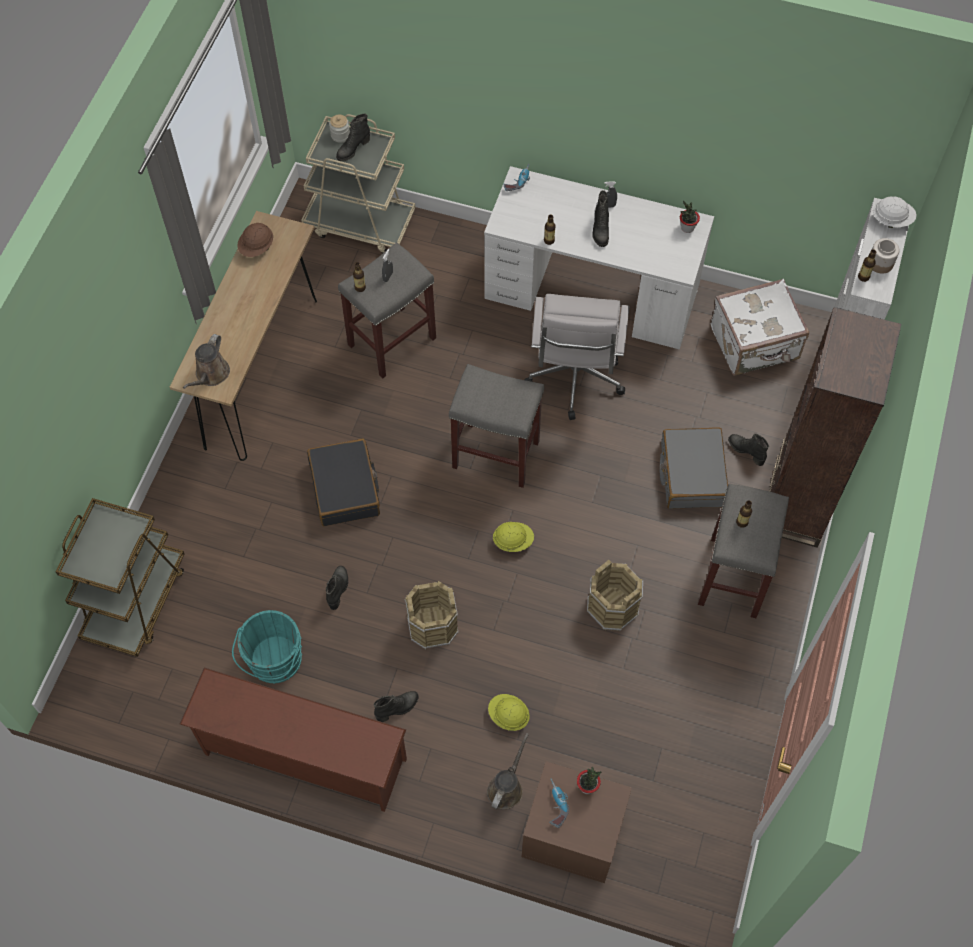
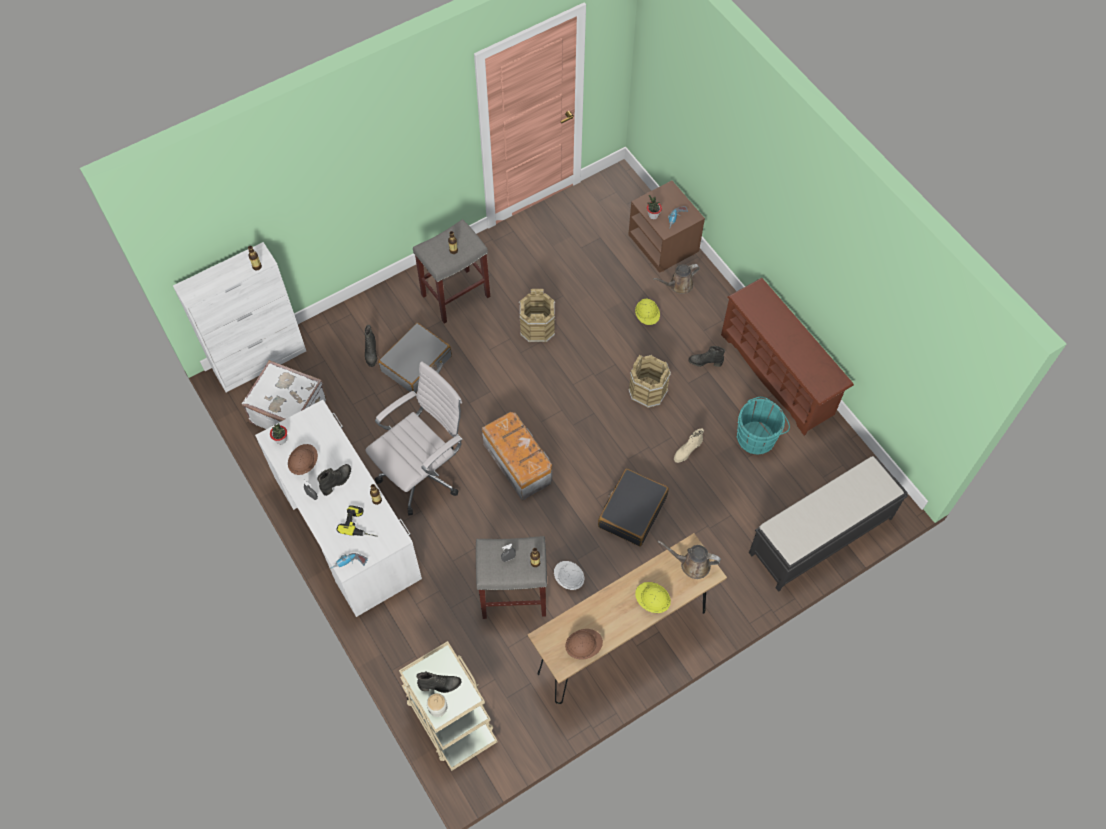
camera: 140 degrees left, 0 degrees up
brown cart [55,498,184,657] -> black bench [749,456,908,592]
brown watering can [183,334,230,389] -> brown watering can turned 135 degrees counterclockwise [658,540,721,579]
black boot [326,566,348,610] -> beige boot [674,428,704,463]
grey stool [449,364,544,488] -> storage box [482,412,552,501]
yellow hard hat [493,522,534,552] -> yellow hard hat moved to [635,582,671,613]
brown bookcase [769,307,901,548] -> none
jar [872,238,899,274] -> none
white hard hat [873,196,917,228] -> white hard hat moved to [554,561,584,590]
none -> brown hard hat [288,444,318,475]
none -> power drill [336,506,377,537]

